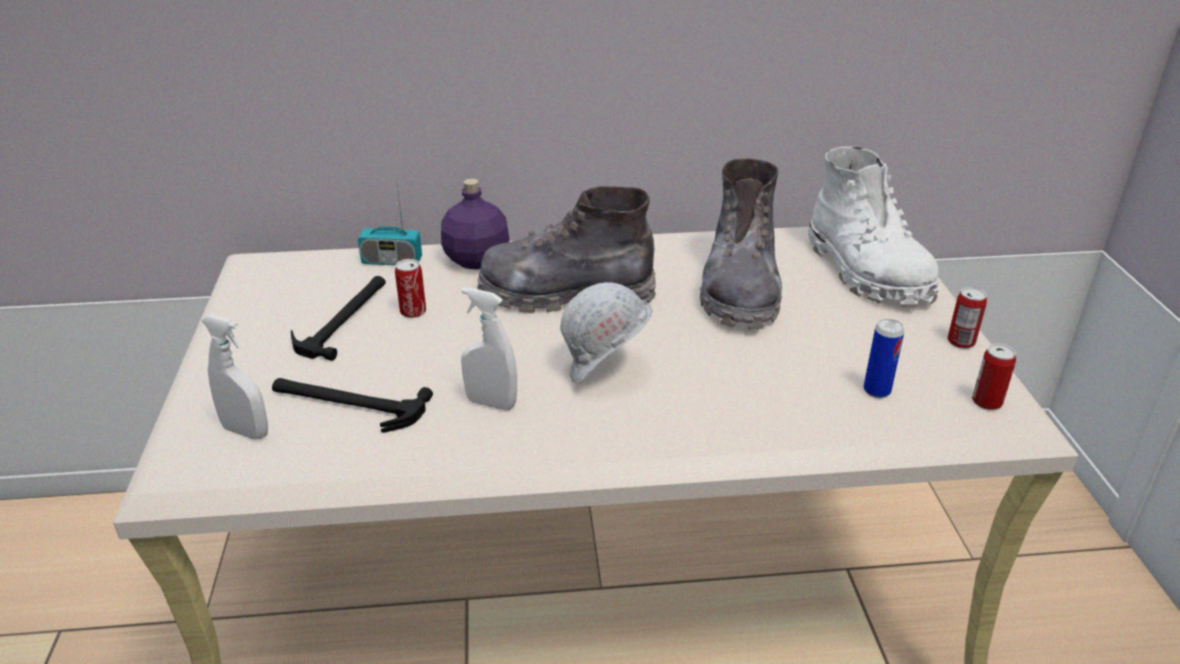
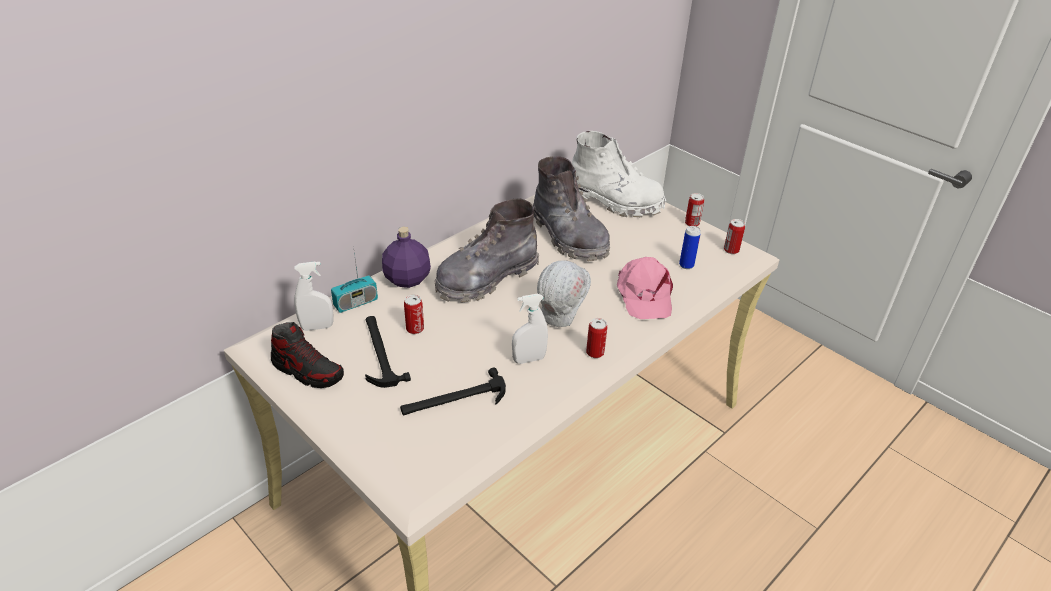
camera: 40 degrees left, 5 degrees up
white spray bottle [201,314,268,440] -> white spray bottle moved to [294,261,334,331]
none -> shoe [271,322,344,388]
none -> can [586,318,608,358]
none -> pink cap [617,257,673,319]

